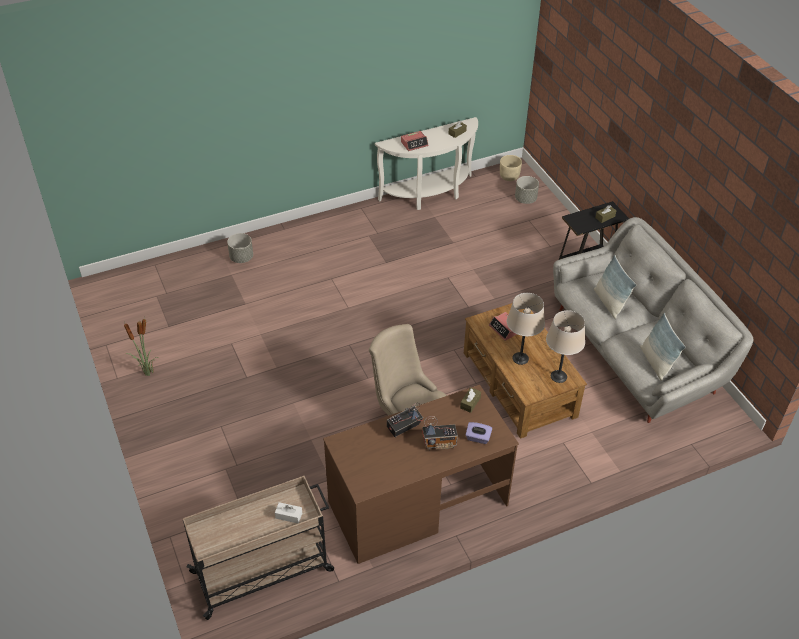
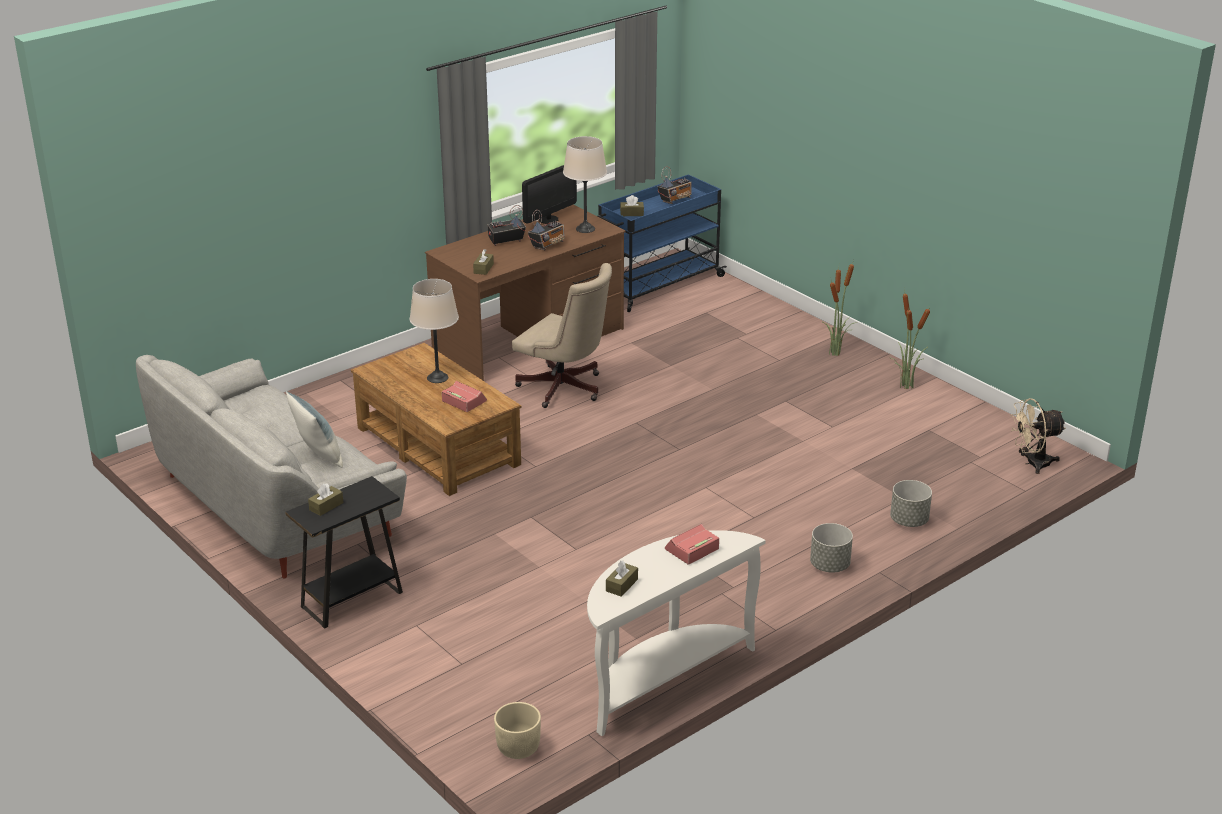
camera: 165 degrees right, 15 degrees down
beige cart [183,476,334,620] -> blue cart [597,174,727,312]
white tissue box [275,502,302,524] -> brown tissue box [620,195,644,216]
purple tissue box [466,422,492,444] -> none
grey planter [515,176,539,204] -> grey planter moved to [810,523,853,572]
beige table lamp [546,310,585,383] -> beige table lamp moved to [563,136,607,233]
pillow [640,313,686,381] -> none
none -> monitor [522,165,577,224]
none -> radio [658,166,692,204]
none -> potted plant [823,263,857,356]
none -> beige fan [1010,398,1066,474]

